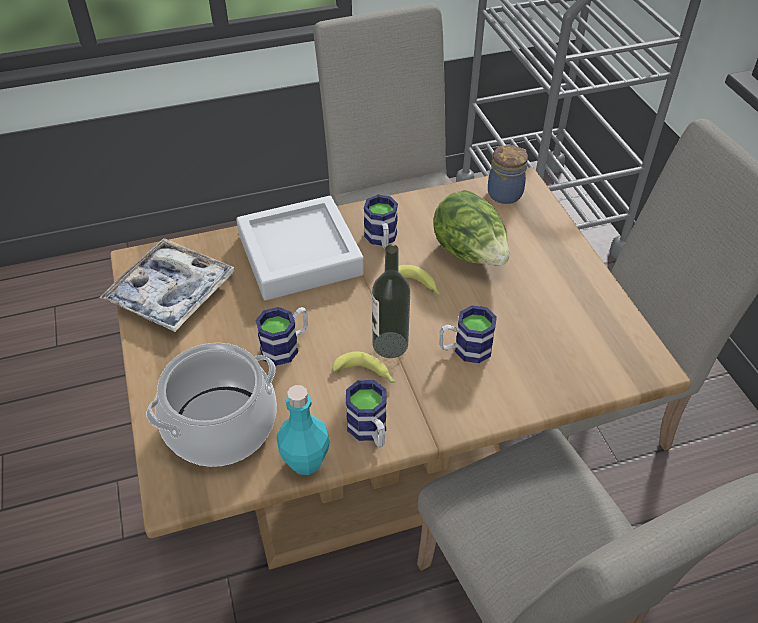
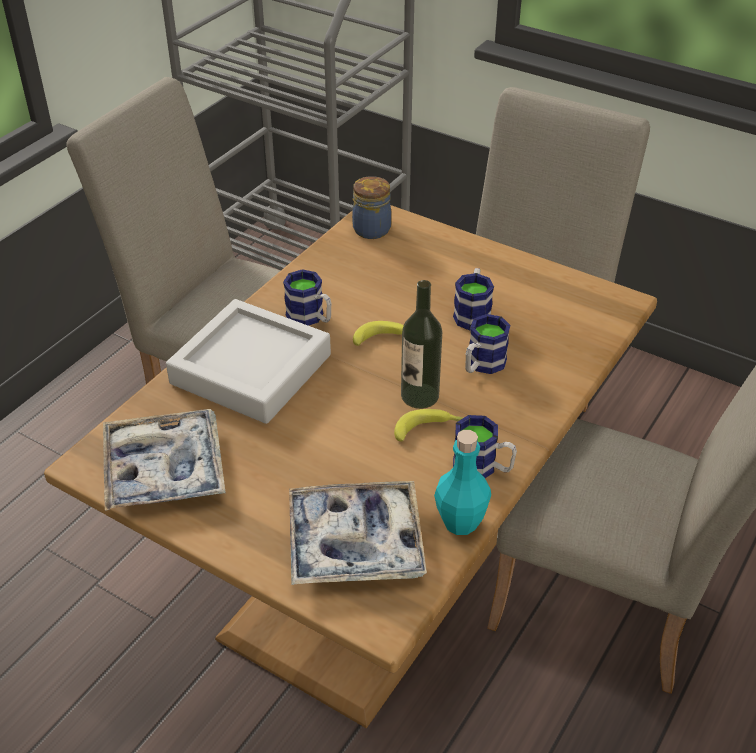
camera: 40 degrees left, 5 degrees down
cooking pot [146,343,277,467] -> tray [289,481,427,585]
mug [255,307,308,366] -> mug moved to [453,268,494,330]
lettuce [433,190,509,266] -> none

